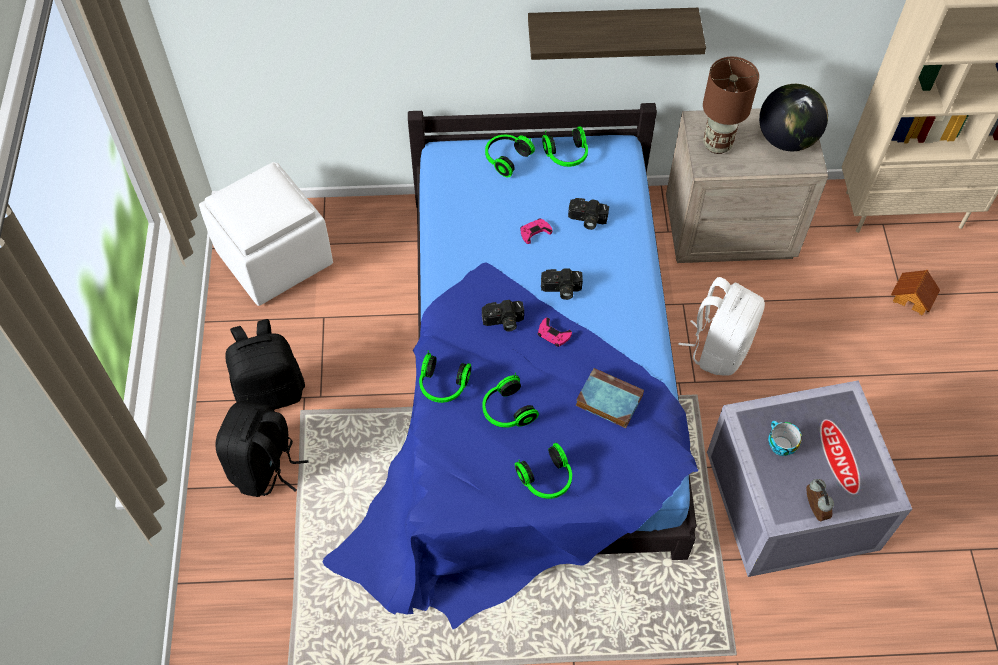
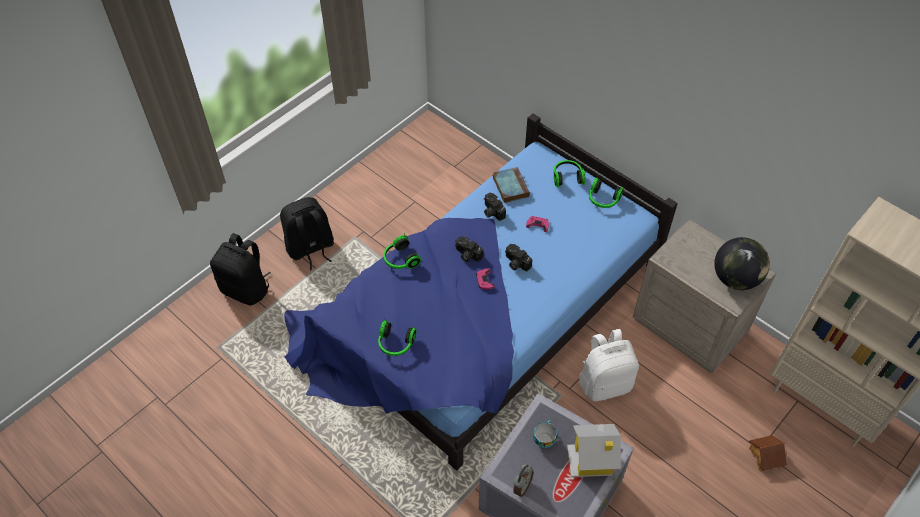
camera: 45 degrees right, 5 degrees down
white ottoman [199,162,333,306] -> none
black backpack [225,319,305,410] -> black backpack moved to [210,233,271,305]
headphones [482,373,539,428] -> none
shelf [528,8,706,60] -> none
camera [568,198,609,230] -> camera moved to [484,193,506,221]
book [575,368,644,428] -> book moved to [493,167,530,203]
brown table lamp [703,57,759,154] -> none
none -> toy house [567,424,621,477]

